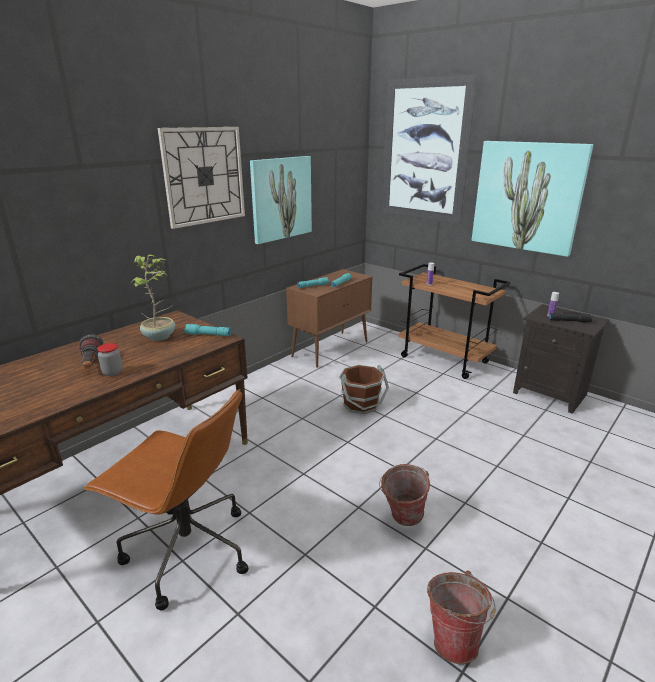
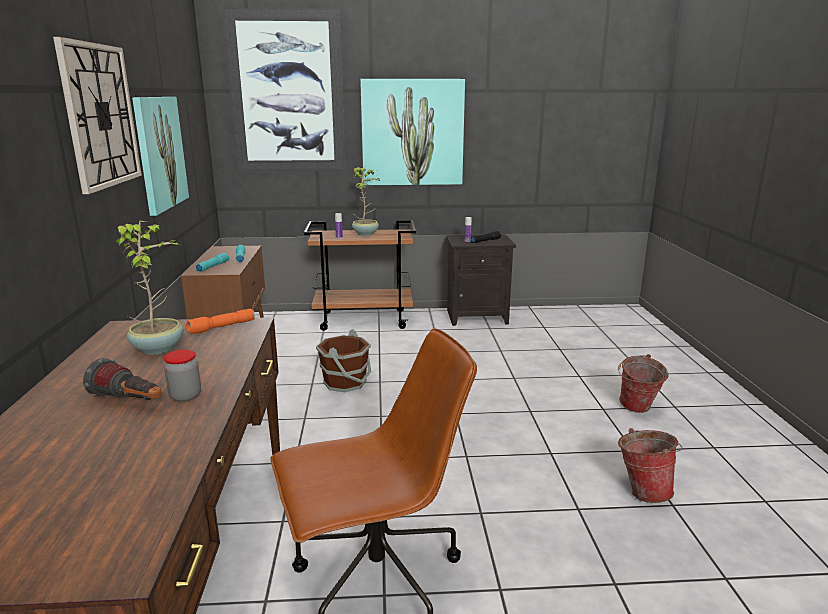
camera: 45 degrees left, 5 degrees down
turquoise flashlight [184,324,231,336] -> orange flashlight [185,309,255,334]
bucket [379,464,430,526] -> bucket moved to [618,354,668,413]
none -> potted plant [352,167,381,236]

